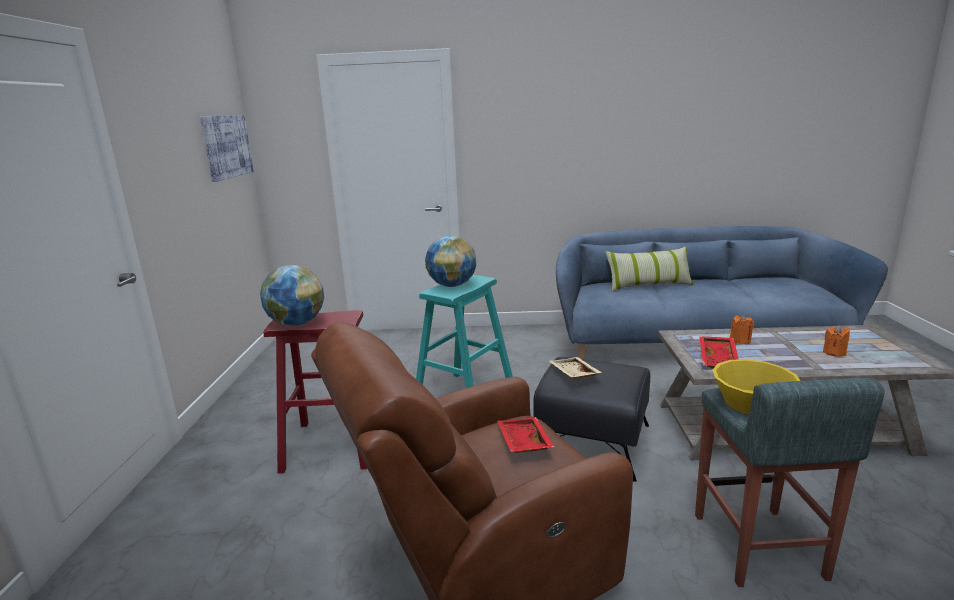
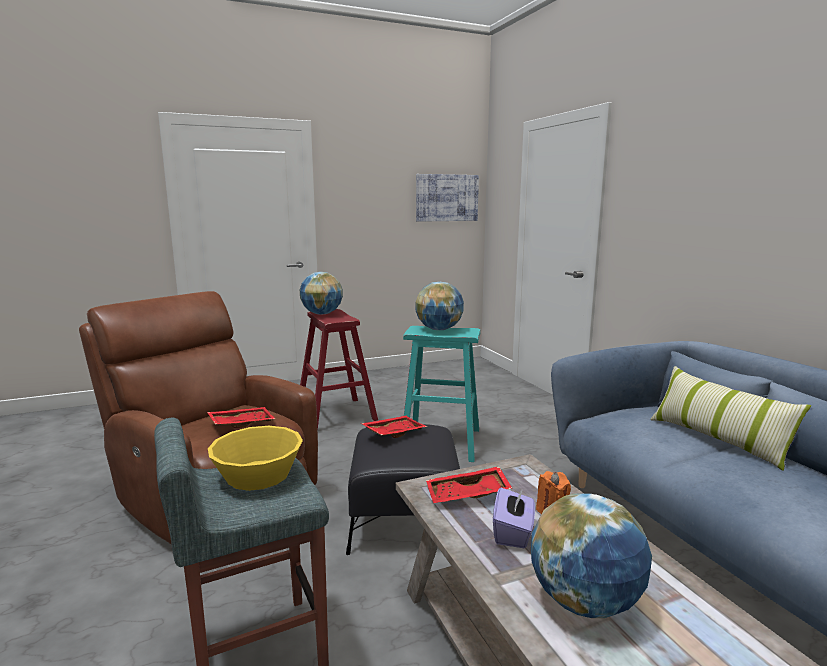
camera: 65 degrees right, 5 degrees down
beige tray [550,357,602,379] -> red tray [361,416,427,438]
orange candle [823,325,850,357] -> globe [531,494,652,618]
none -> purple tissue box [493,486,535,548]

